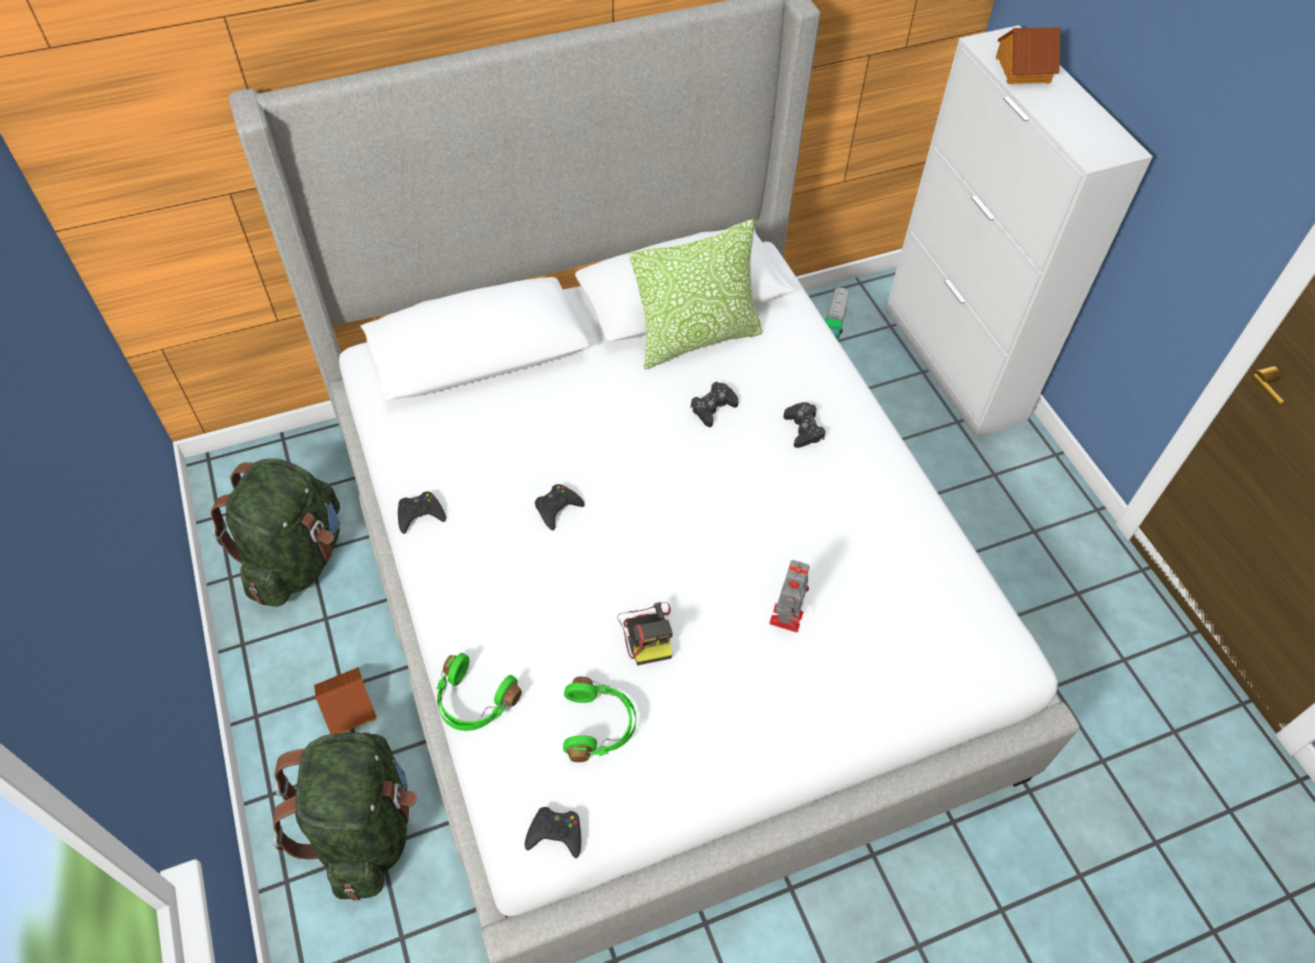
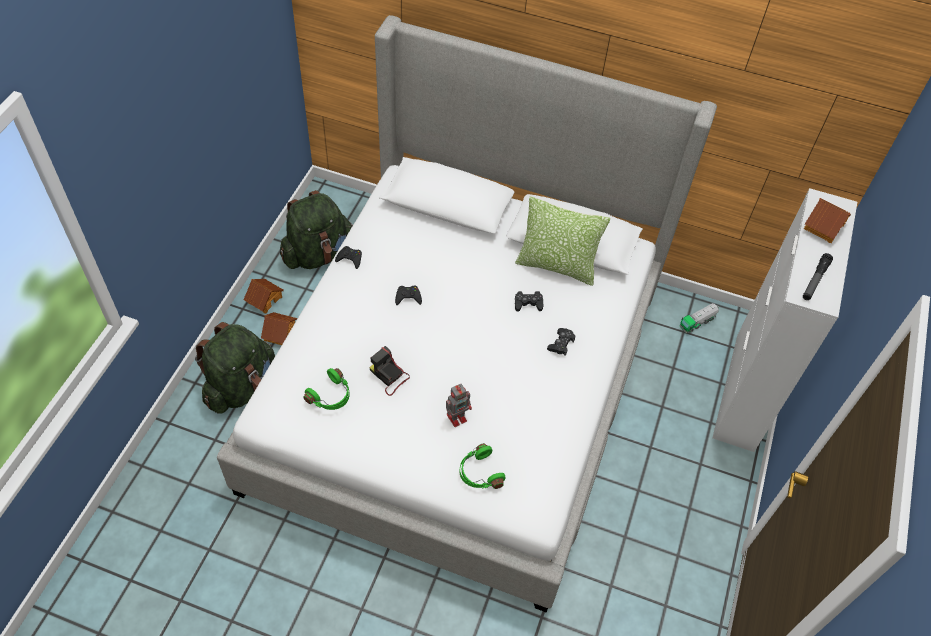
camera: 40 degrees right, 0 degrees up
green headphones [437,653,522,731] -> green headphones moved to [460,443,506,489]
black game controller [525,807,581,858] -> none
camera [617,602,672,665] -> camera turned 105 degrees clockwise [369,346,410,396]
none -> toy house [244,279,284,313]
none -> flashlight [803,253,833,300]

